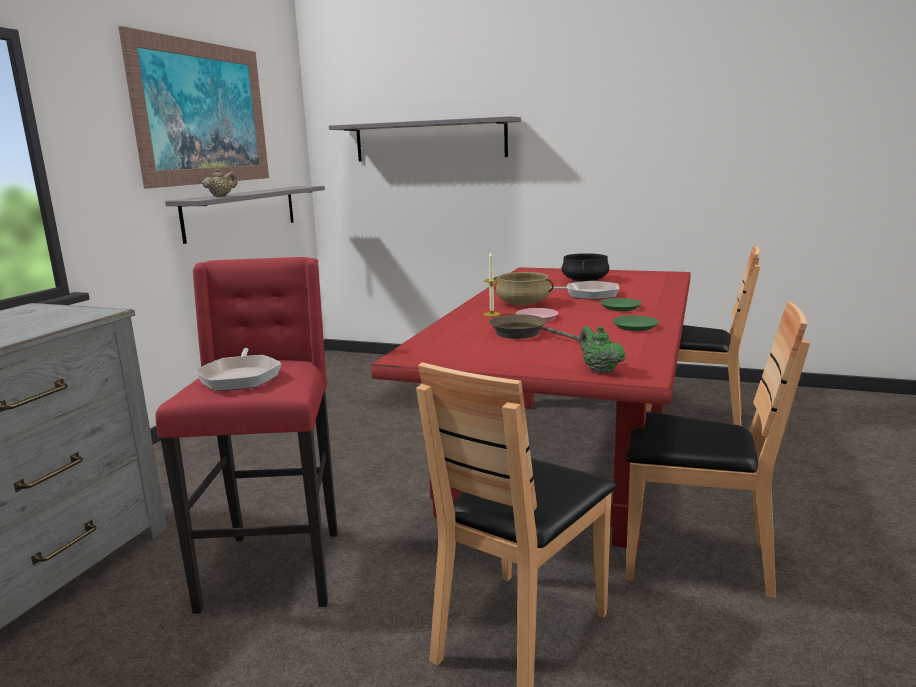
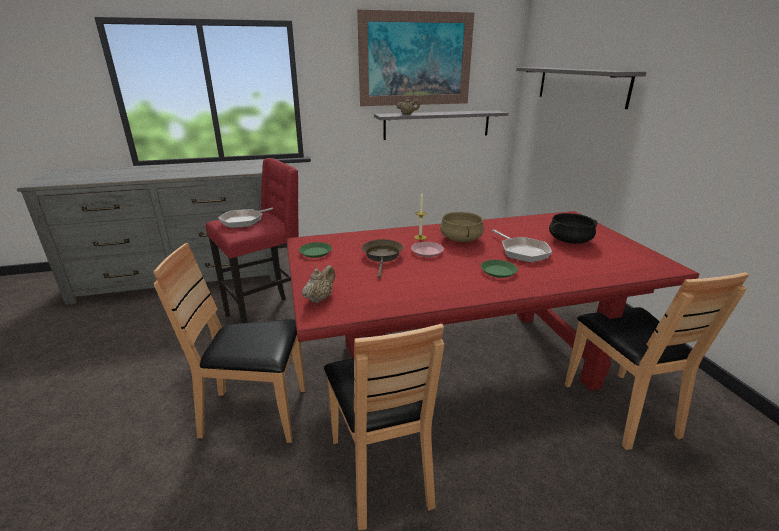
camera: 55 degrees right, 10 degrees up
green teapot [579,326,626,373] -> beige teapot [302,265,335,303]
green plate [612,315,659,331] -> green plate moved to [299,242,332,258]

